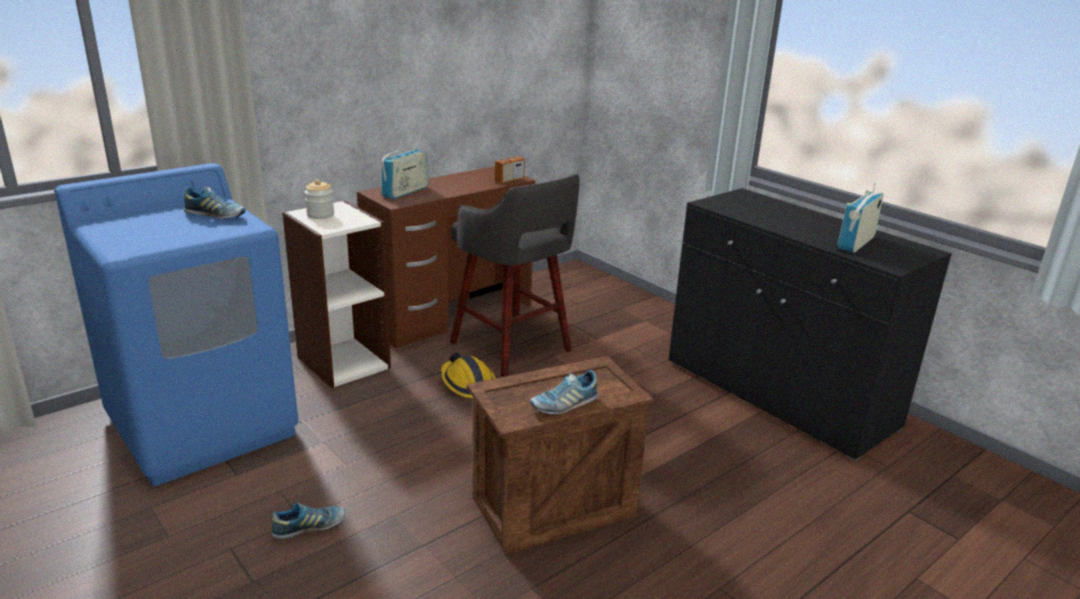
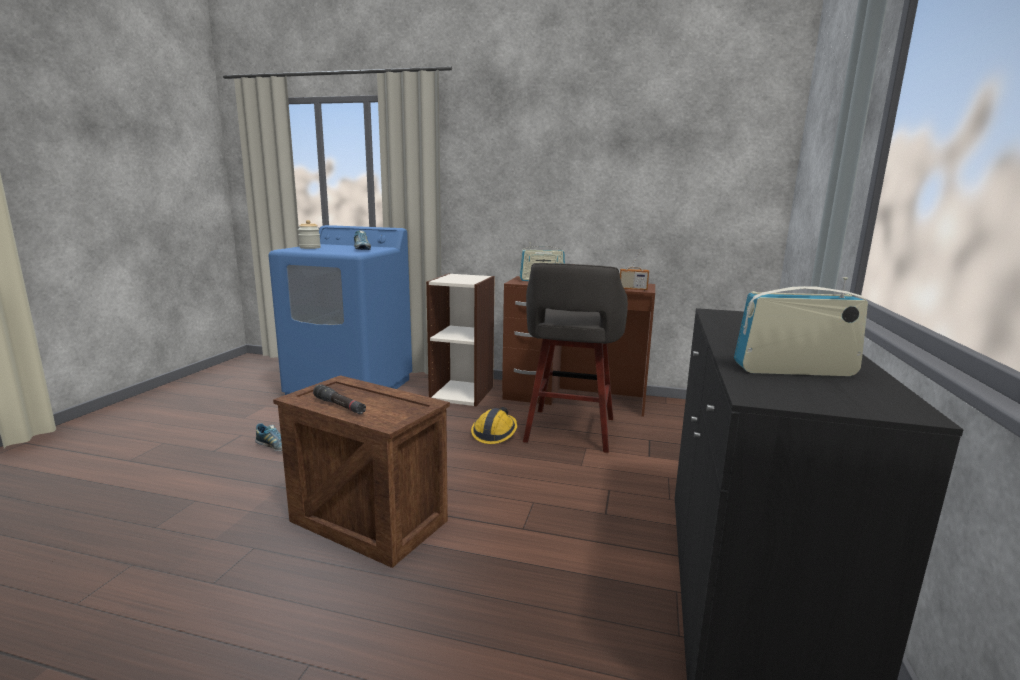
camera: 55 degrees right, 10 degrees down
jar [305,179,334,219] -> jar moved to [298,220,321,249]
shoe [530,370,598,414] -> black flashlight [313,384,366,414]

